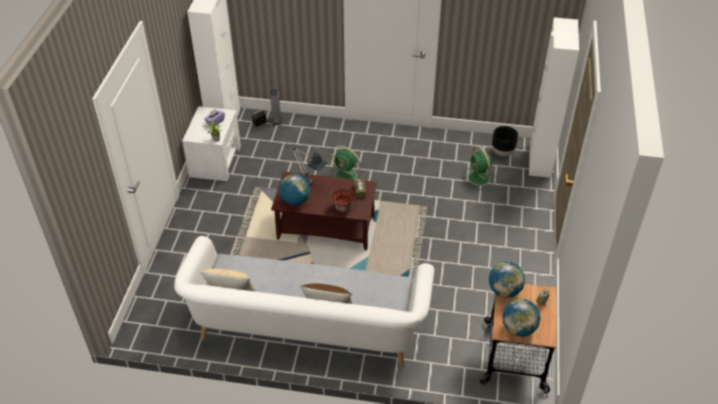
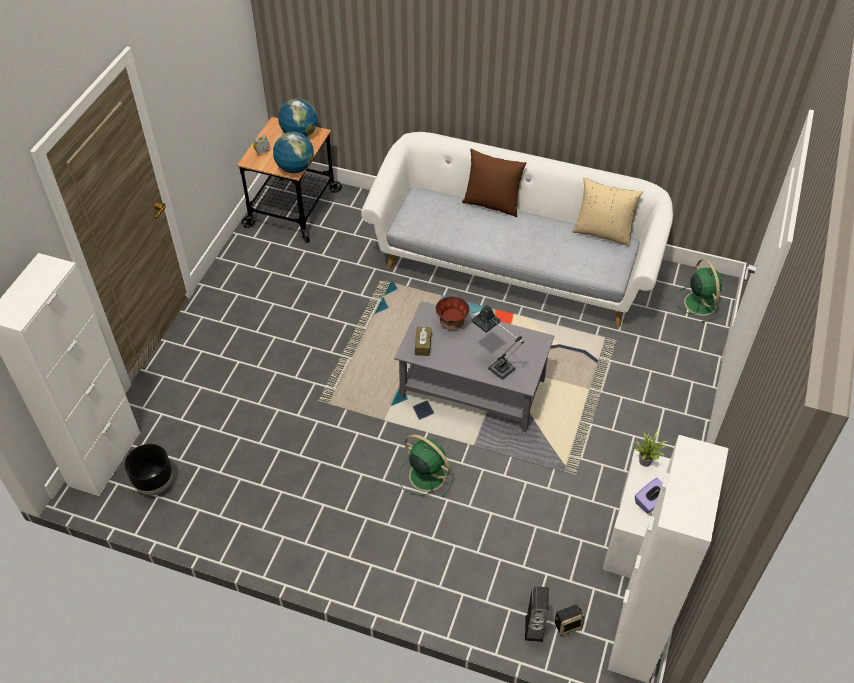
camera: 170 degrees left, 5 degrees up
brown coffee table [271,171,377,250] -> grey coffee table [394,301,554,432]
globe [279,174,310,206] -> none
green fan [463,146,497,190] -> green fan moved to [675,259,724,323]

